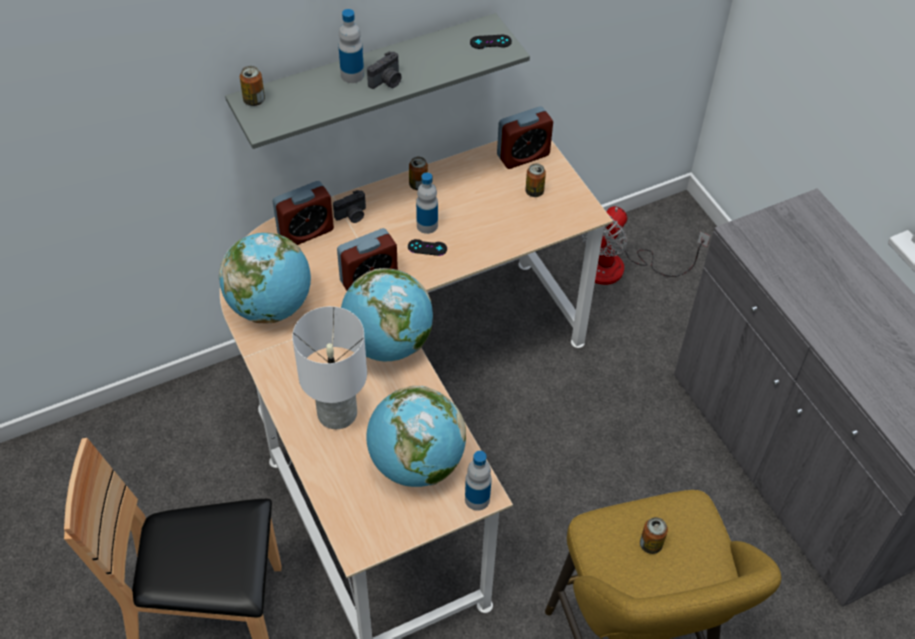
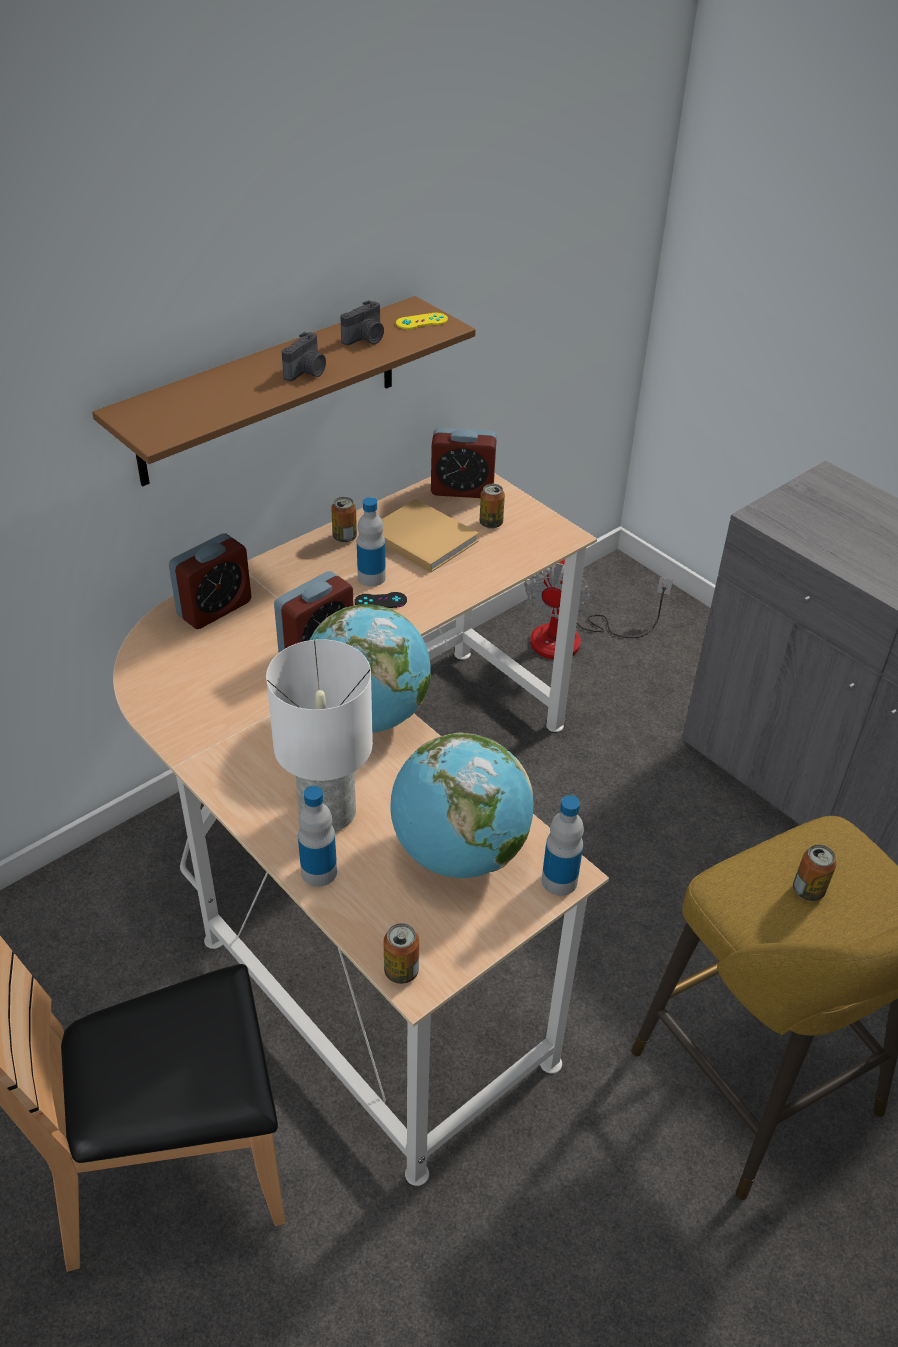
camera: 15 degrees left, 10 degrees down
globe [219,233,311,323] -> none
grey shelf [225,13,530,149] -> brown shelf [92,296,476,486]
can [240,66,265,106] -> can moved to [384,923,419,984]
camera [333,190,366,223] -> camera moved to [340,300,384,345]
bottle [338,9,364,83] -> bottle moved to [298,786,337,887]
black game controller [470,35,512,49] -> yellow game controller [396,313,448,329]
alarm clock [497,106,553,169] -> alarm clock turned 45 degrees clockwise [431,428,497,498]
none -> beige book [382,499,479,573]

